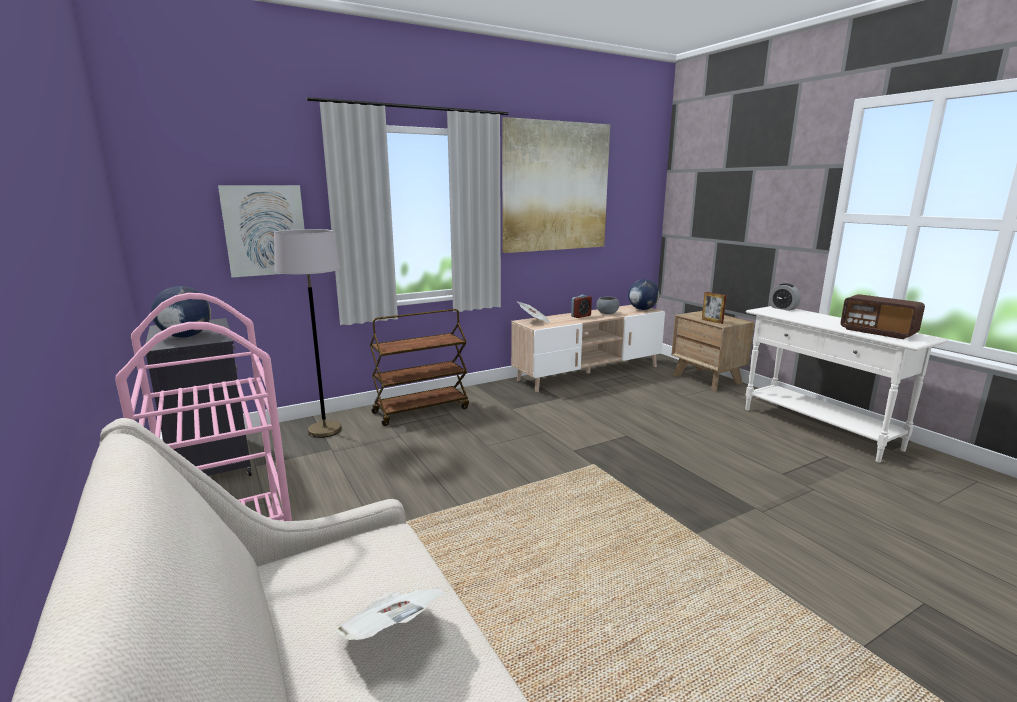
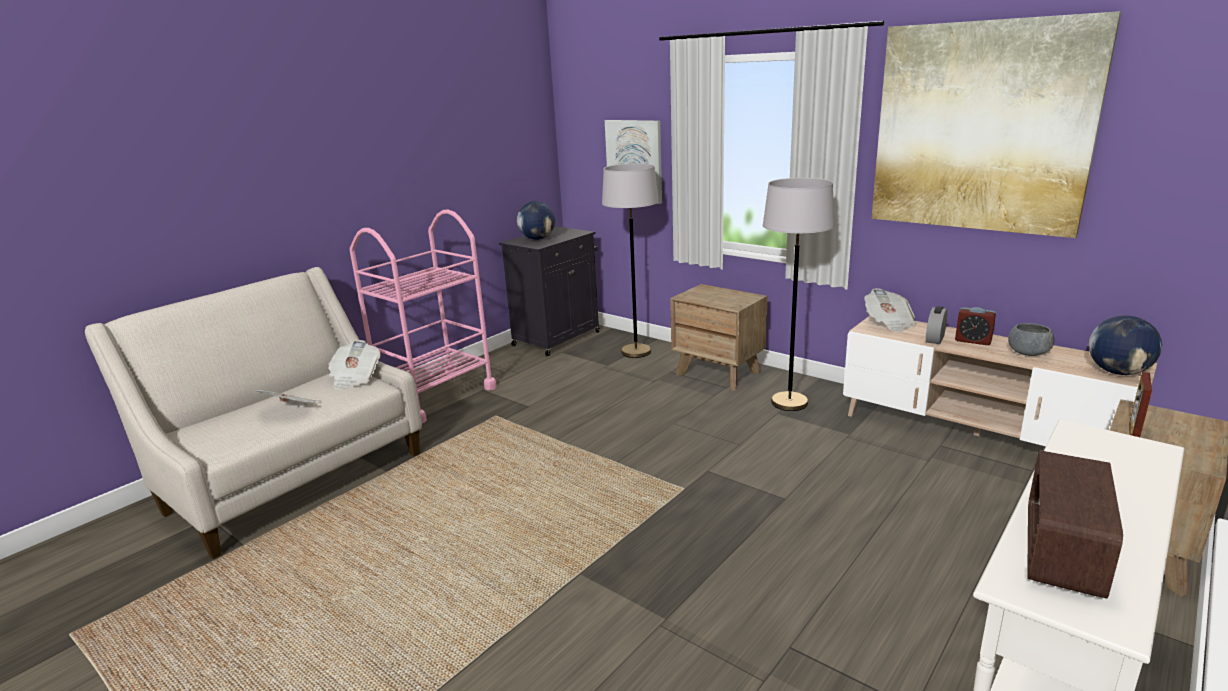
camera: 70 degrees right, 5 degrees up
brown cart [370,309,469,426] -> brown nightstand [670,284,768,390]
alarm clock [769,283,801,311] -> alarm clock moved to [926,306,947,344]
none -> newspaper [328,340,381,390]
none -> grey floor lamp [763,178,835,411]

